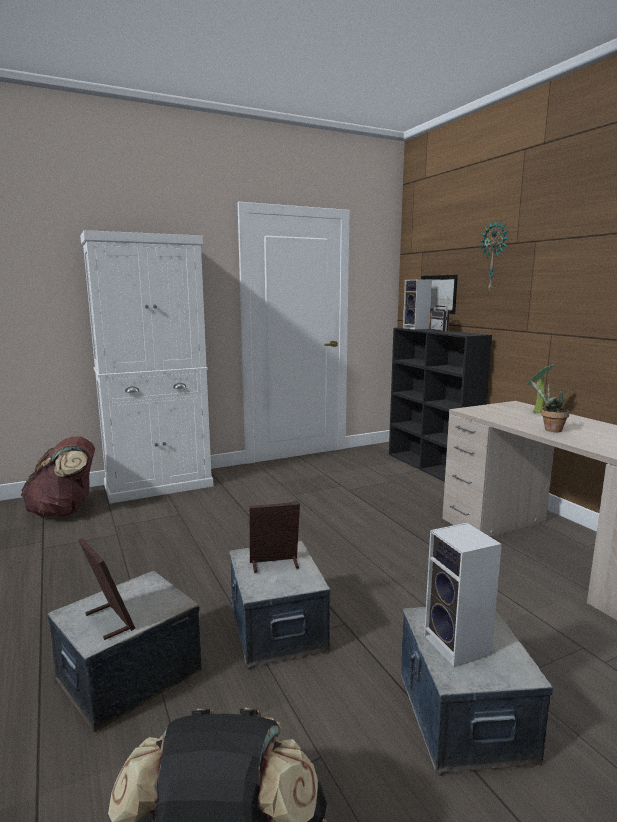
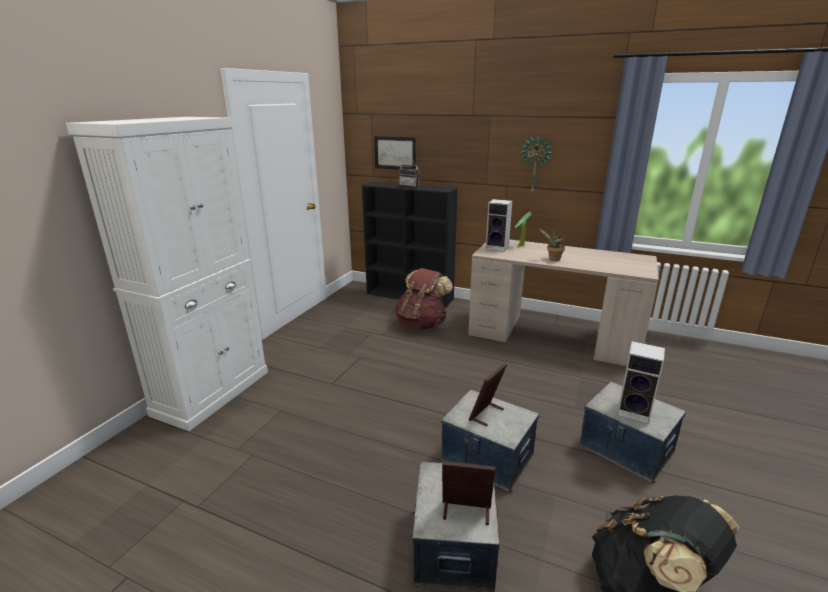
camera: 40 degrees left, 10 degrees up
brown backpack [21,436,95,517] -> brown backpack moved to [395,268,453,329]
speaker [403,279,432,330] -> speaker moved to [486,199,512,252]
wall clock [480,220,509,290] -> wall clock moved to [520,136,552,193]

